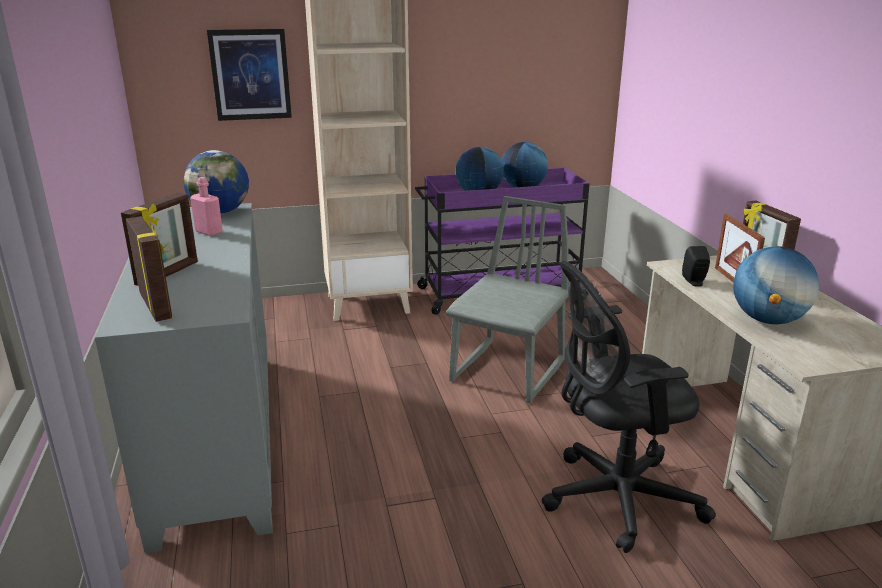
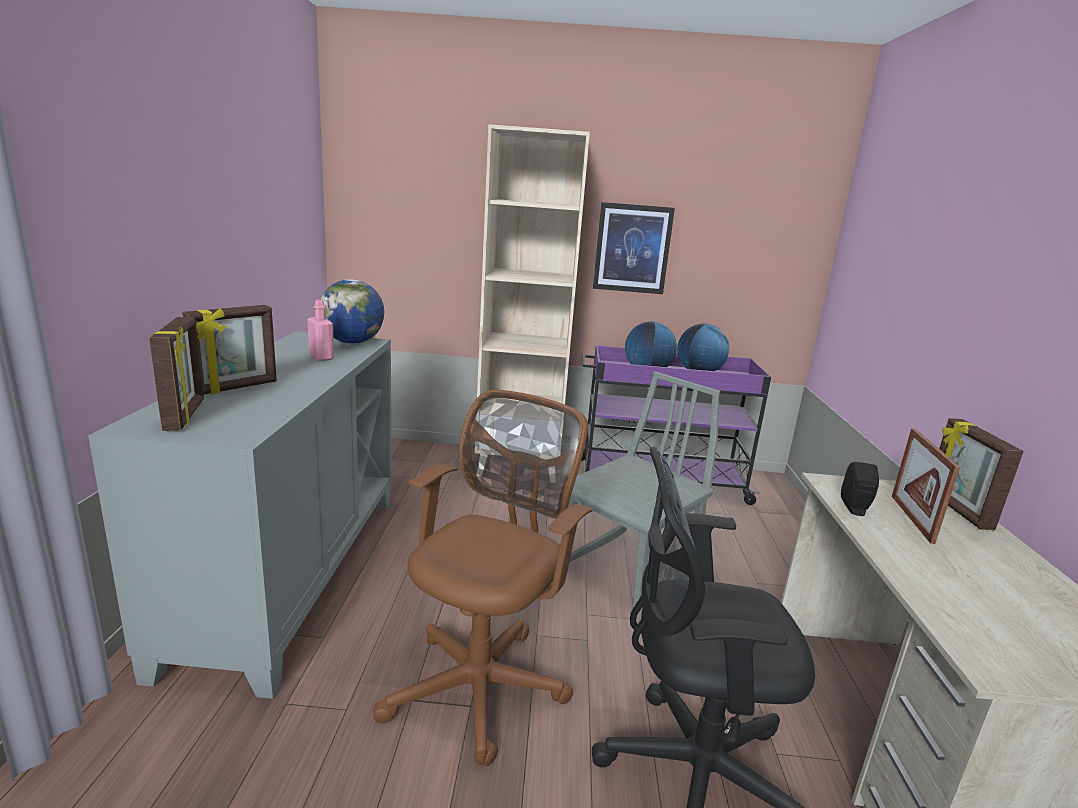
camera: 15 degrees right, 5 degrees down
picture [207,29,292,121] -> picture moved to [593,202,675,294]
globe [733,246,819,324] -> none
none -> brown office chair [373,390,593,766]

